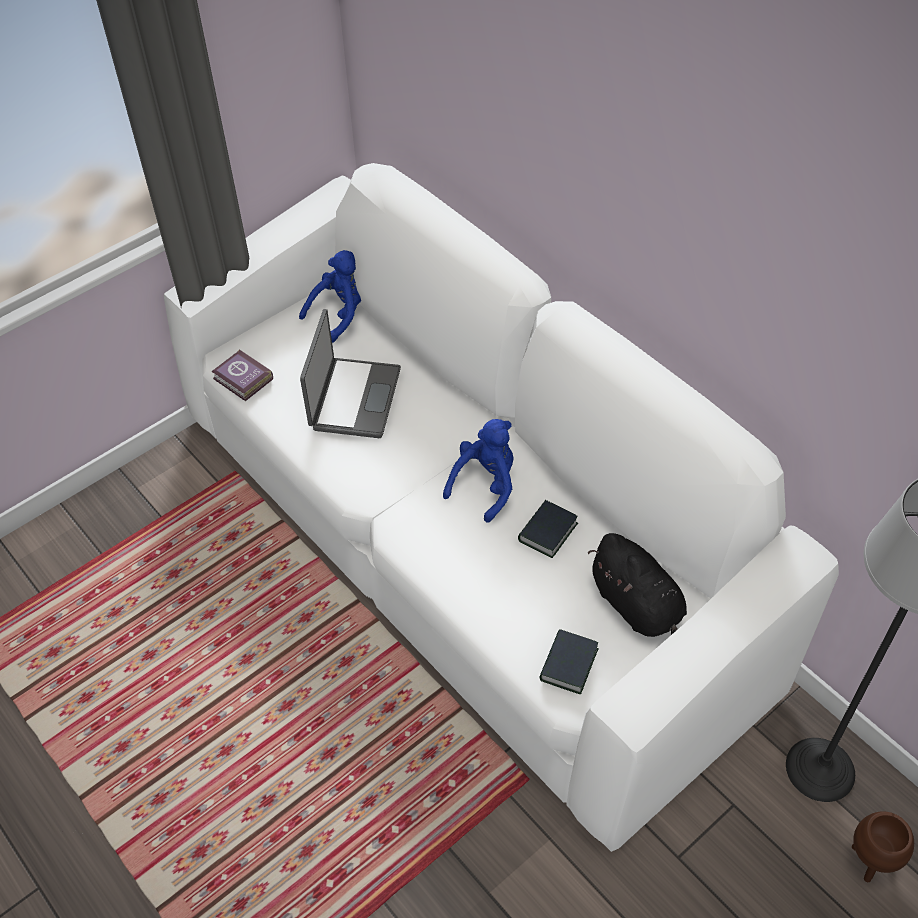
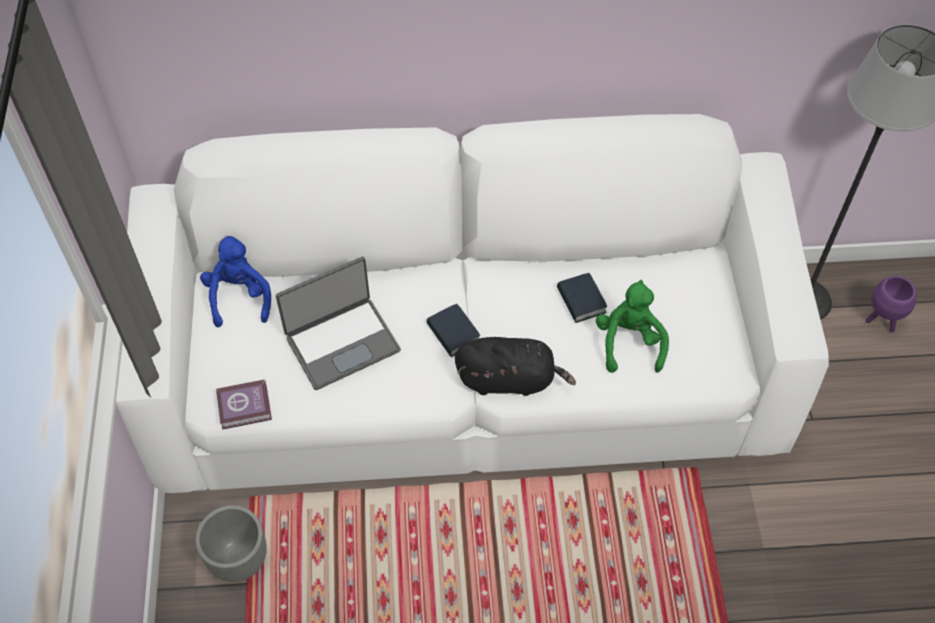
camera: 55 degrees left, 5 degrees up
laptop [300,309,401,438] -> laptop turned 105 degrees clockwise [276,257,401,390]
blue plush toy [443,419,513,523] -> none
book [539,629,599,694] -> book moved to [426,304,480,357]
black plush toy [588,533,687,637] -> black plush toy moved to [455,337,576,396]
brown planter [852,811,914,882] -> purple planter [866,276,917,333]
none -> grey planter [195,505,267,582]
none -> green plush toy [596,280,669,373]

